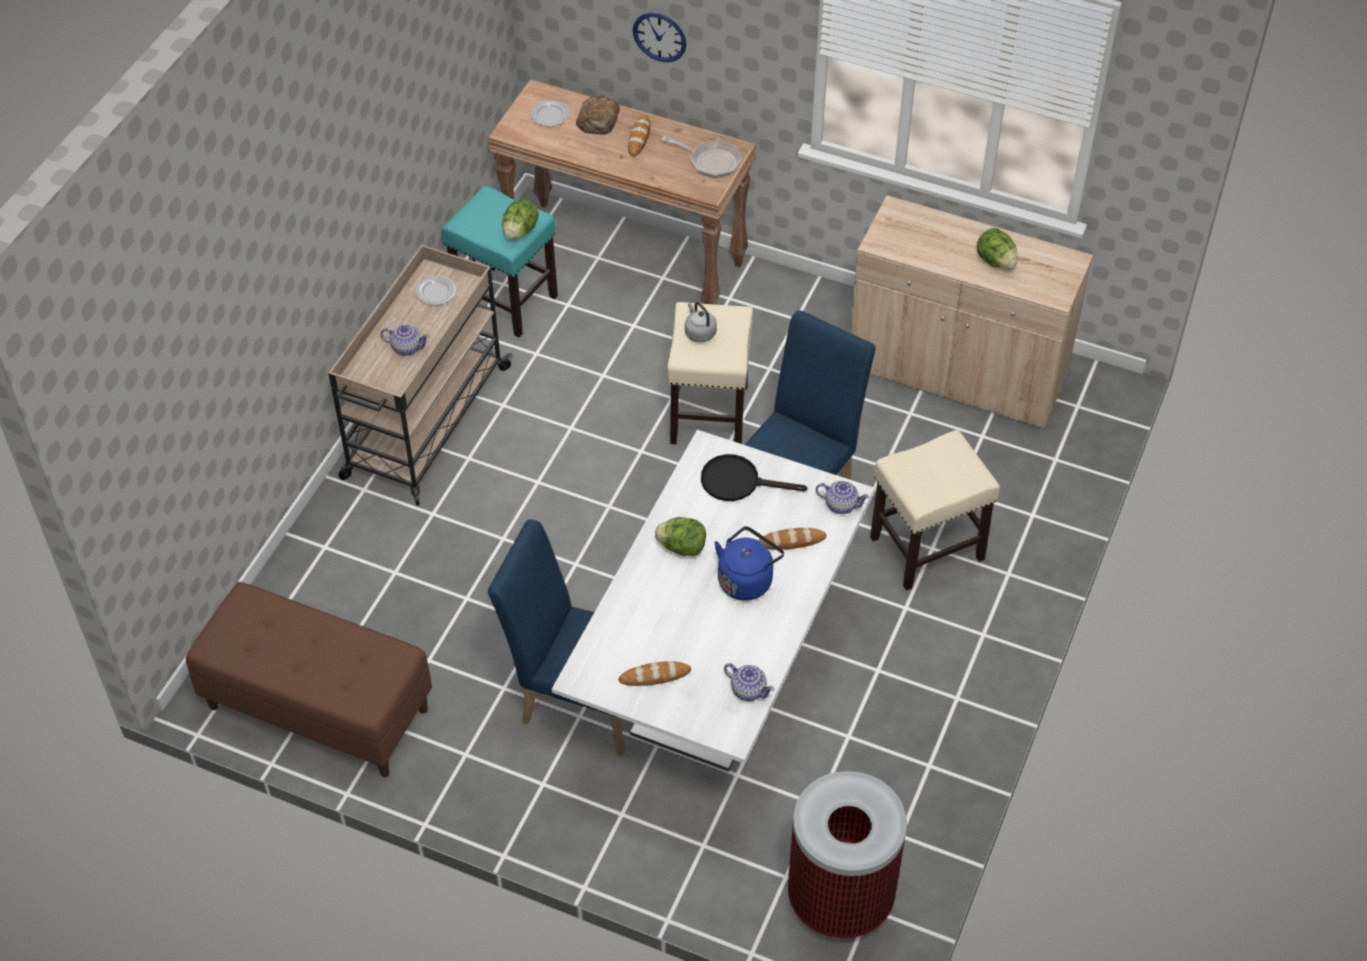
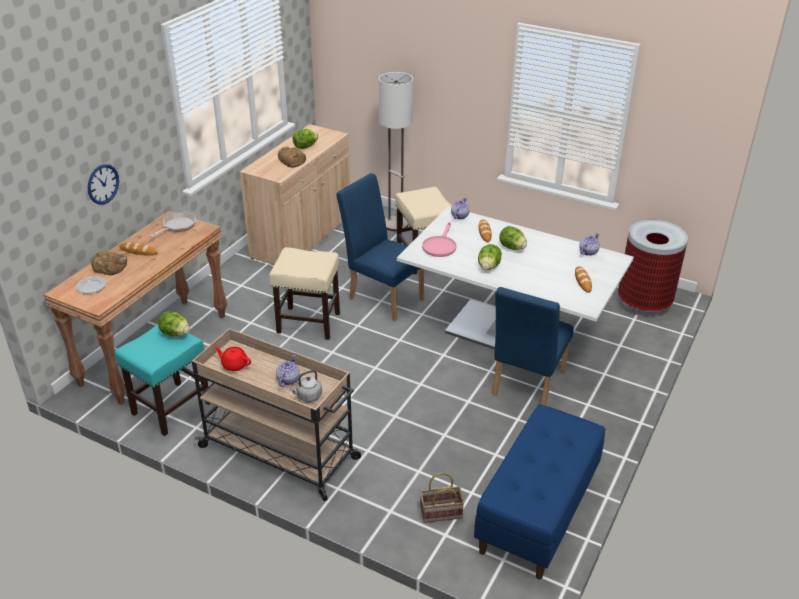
camera: 85 degrees left, 15 degrees down
brown bench [186,582,432,777] -> blue bench [474,404,605,579]
plate [415,276,456,305] -> red teapot [214,346,251,371]
grey kettle [685,302,717,342] -> grey kettle moved to [289,370,322,402]
black frying pan [701,454,807,501] -> pink frying pan [422,222,456,257]
blue kettle [714,526,784,600] -> lettuce [499,226,527,250]
none -> bread [278,147,306,168]
none -> floor lamp [379,72,413,231]
none -> basket [420,473,465,523]

